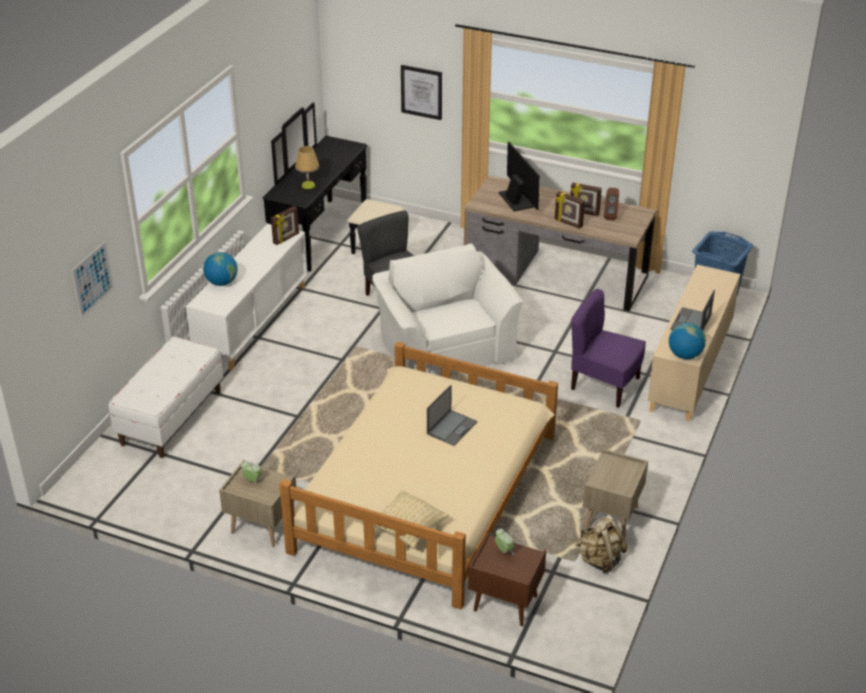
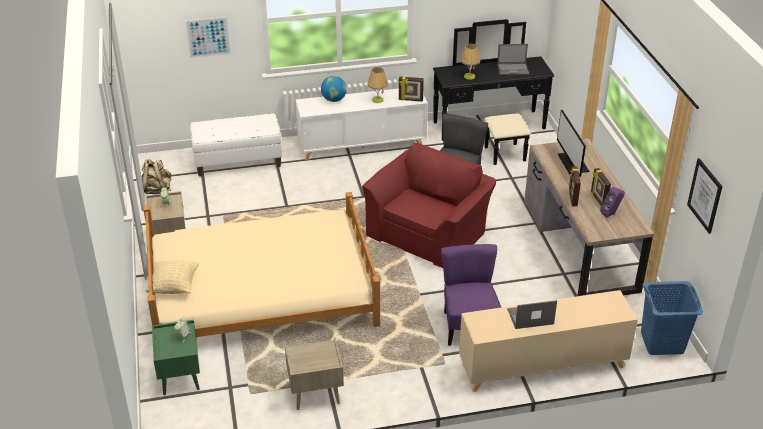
camera: 55 degrees right, 0 degrees up
white armchair [372,244,523,376] -> red armchair [362,143,496,268]
picture [401,65,442,120] -> picture moved to [687,158,722,234]
laptop [427,385,478,446] -> laptop moved to [497,44,529,75]
brown nightstand [468,532,546,626] -> green nightstand [152,320,200,395]
monitor [498,142,540,211] -> monitor turned 135 degrees clockwise [557,110,589,177]
beige backpack [575,515,628,573] -> beige backpack moved to [142,159,171,194]
brown speaker [604,188,619,220] -> purple speaker [600,187,625,218]
globe [669,323,706,359] -> none
none -> table lamp [367,67,388,103]

